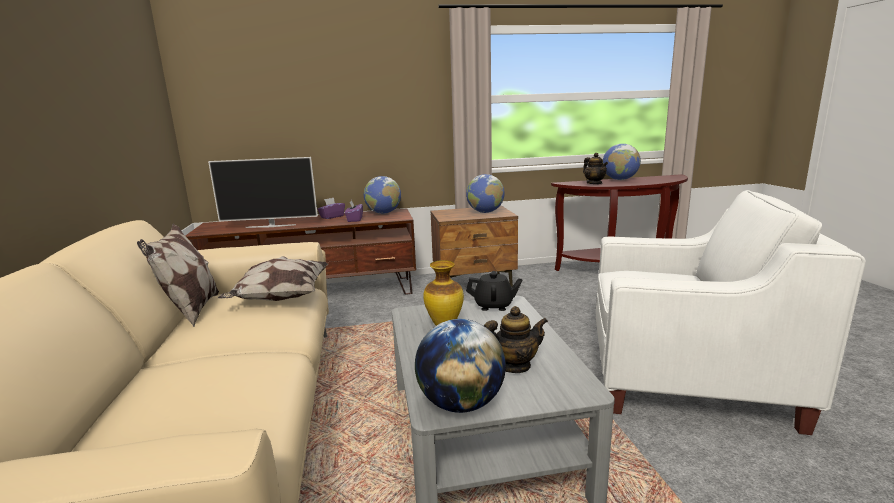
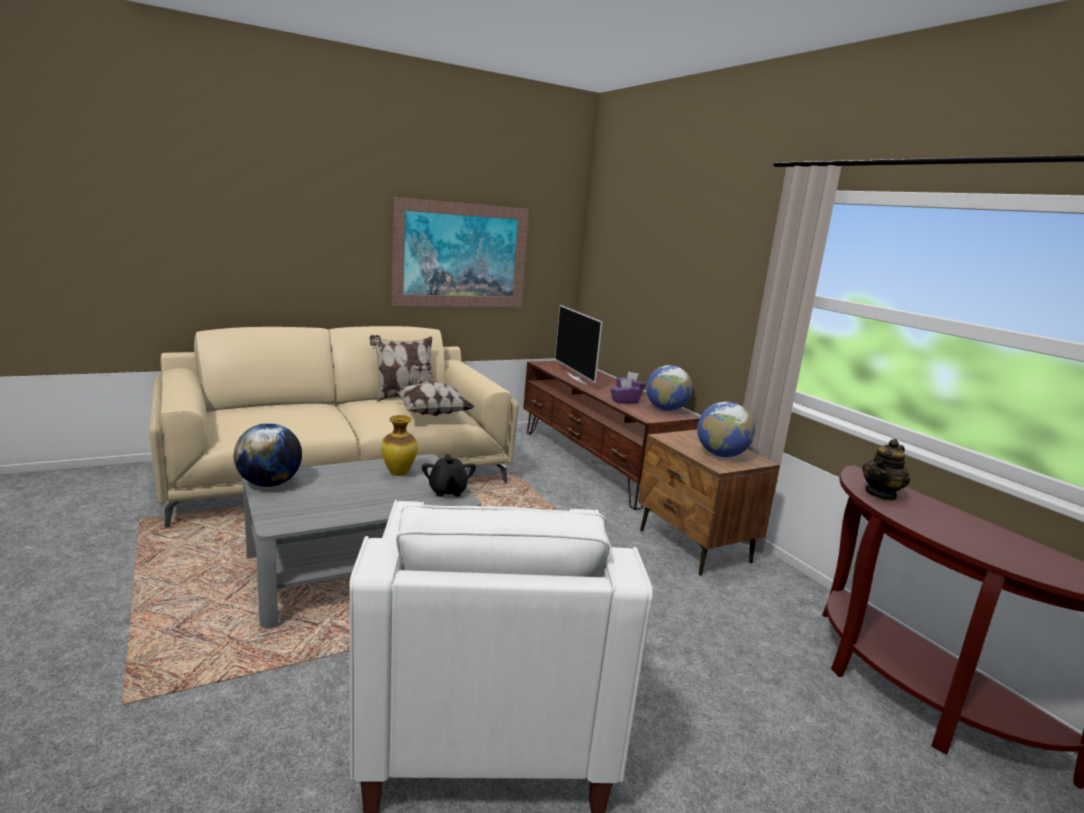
camera: 70 degrees right, 0 degrees up
teapot [484,306,548,373] -> none
globe [603,144,641,180] -> none
none -> picture [391,197,529,307]

